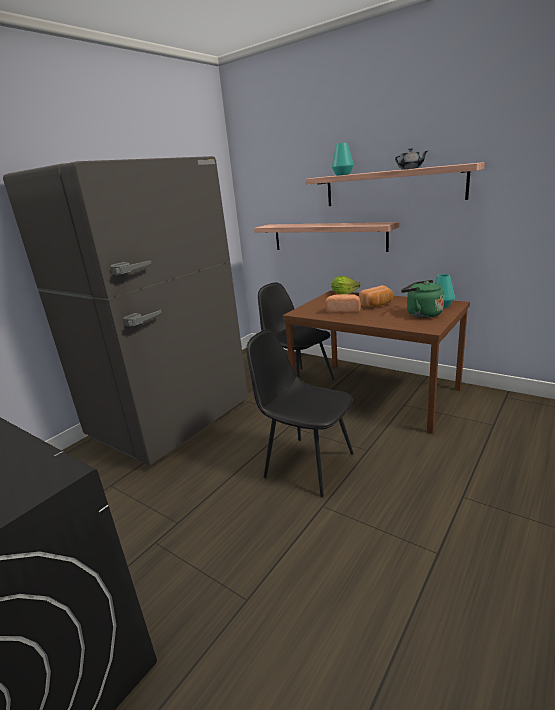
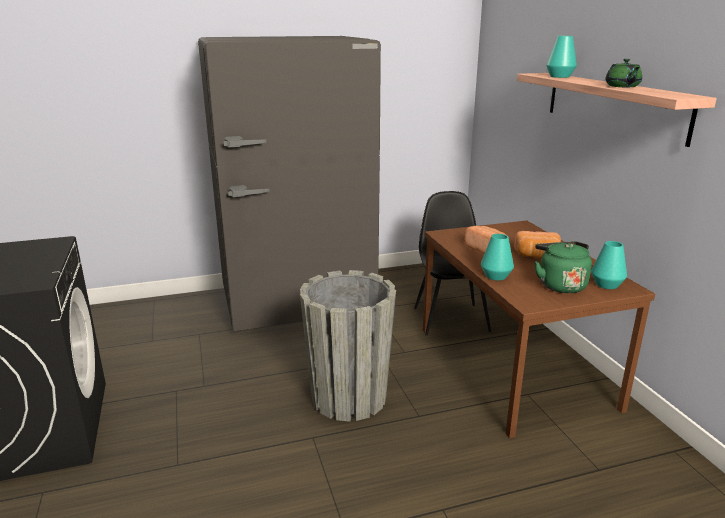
camera: 35 degrees right, 0 degrees up
black chair [246,330,354,497] -> grey planter [300,270,396,422]
shelf [254,222,399,252] -> none
lettuce [332,276,361,294] -> none
grey teapot [395,148,427,169] -> green teapot [605,59,642,87]
none -> turquoise vase [481,234,514,280]

